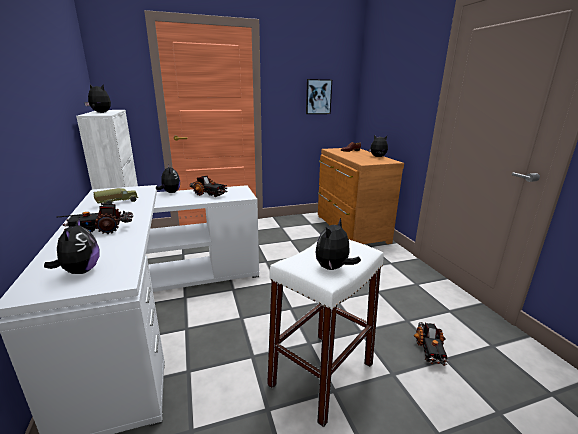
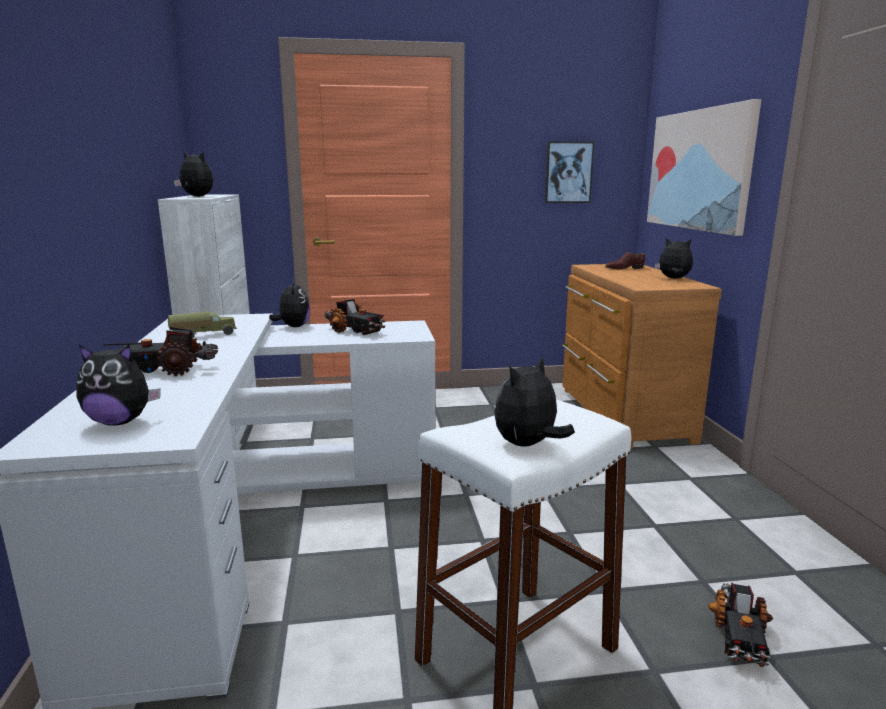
camera: 10 degrees right, 5 degrees down
plush toy [44,218,100,274] -> plush toy turned 90 degrees clockwise [76,345,161,426]
none -> picture [647,99,761,236]

